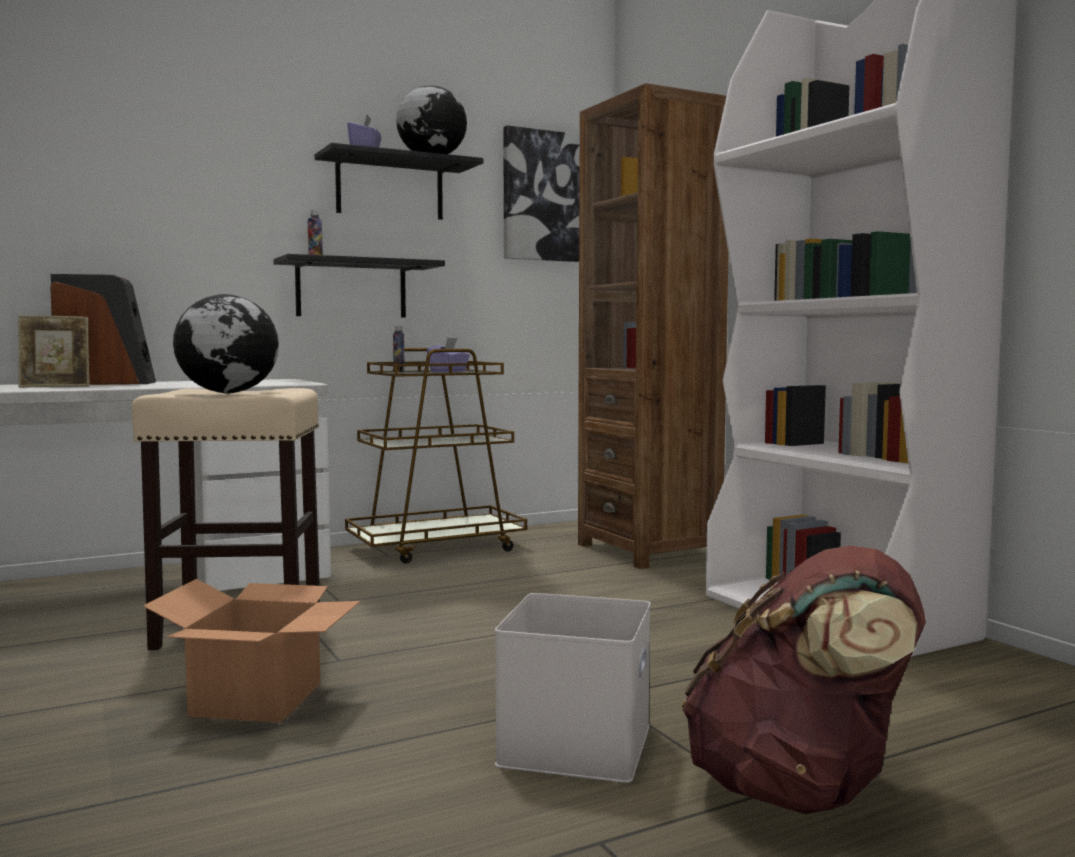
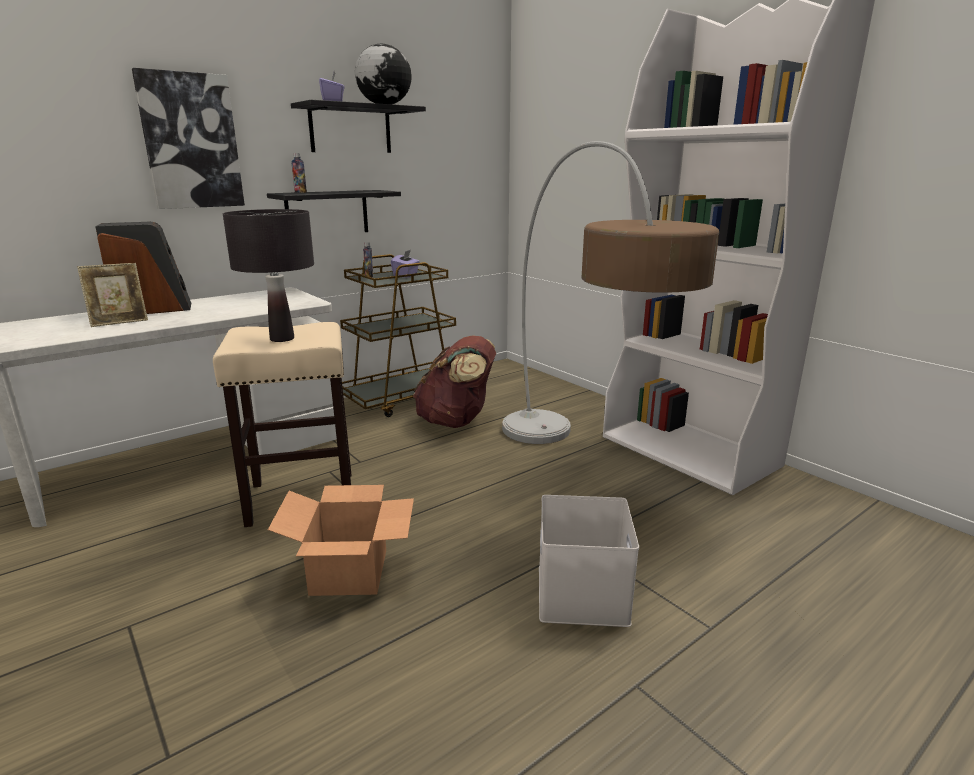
camera: 10 degrees left, 15 degrees up
globe [173,294,279,394] -> black table lamp [223,209,314,342]
picture [503,125,580,262] -> picture moved to [132,68,245,209]
brown bookcase [578,83,729,569] -> none
brown backpack [681,546,926,814] -> brown backpack moved to [413,335,496,428]
none -> floor lamp [502,141,719,444]

